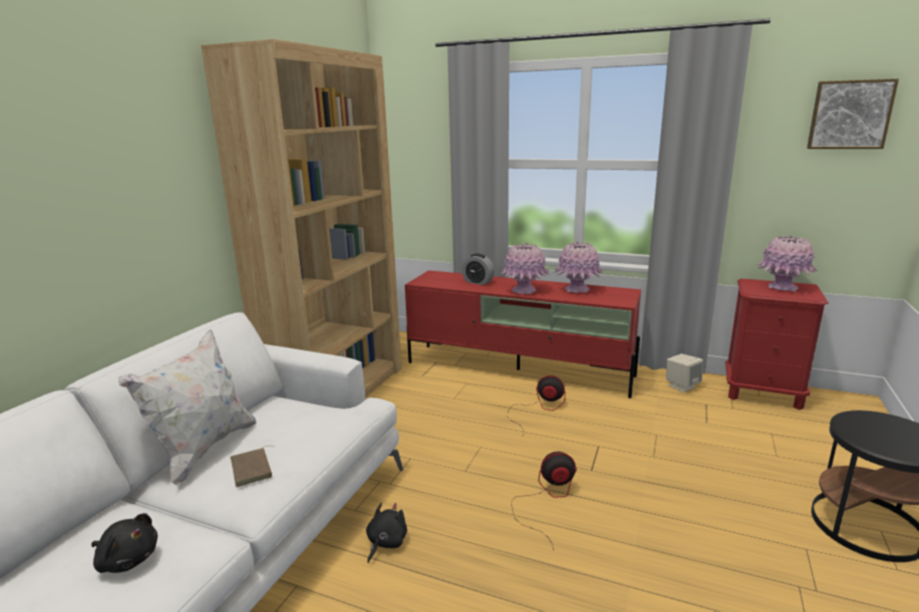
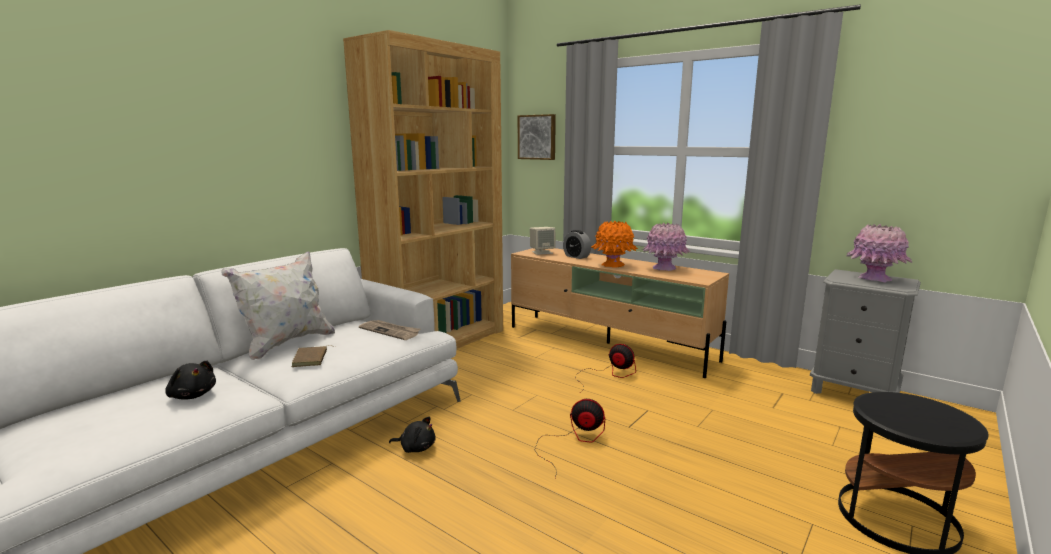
camera: 15 degrees right, 5 degrees down
black plush toy [366,503,407,563] -> black plush toy turned 60 degrees clockwise [389,417,436,453]
red tv stand [405,270,641,398] -> beige tv stand [511,248,729,378]
pink vase [501,243,549,294] -> orange vase [591,221,638,268]
beige speaker [666,354,703,393] -> beige speaker moved to [530,227,556,255]
red nightstand [725,278,828,410] -> grey nightstand [810,269,921,394]
picture [807,79,899,149] -> picture moved to [518,114,556,160]
none -> newspaper [359,320,421,340]

